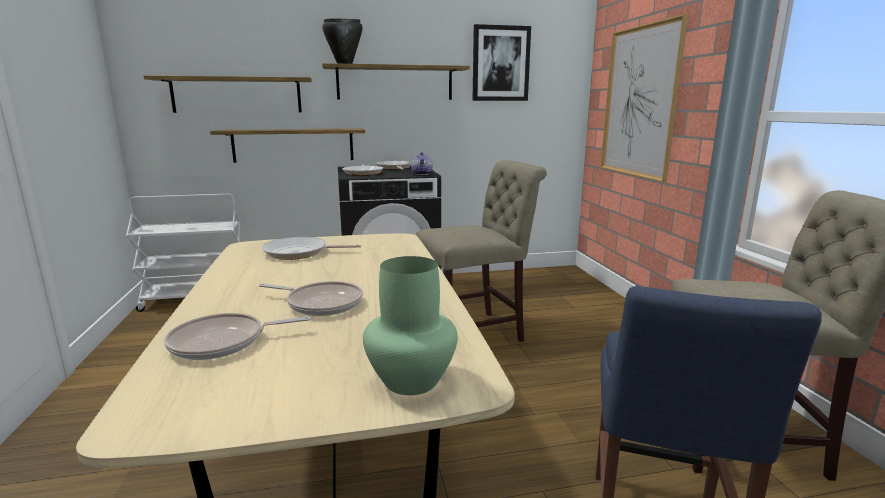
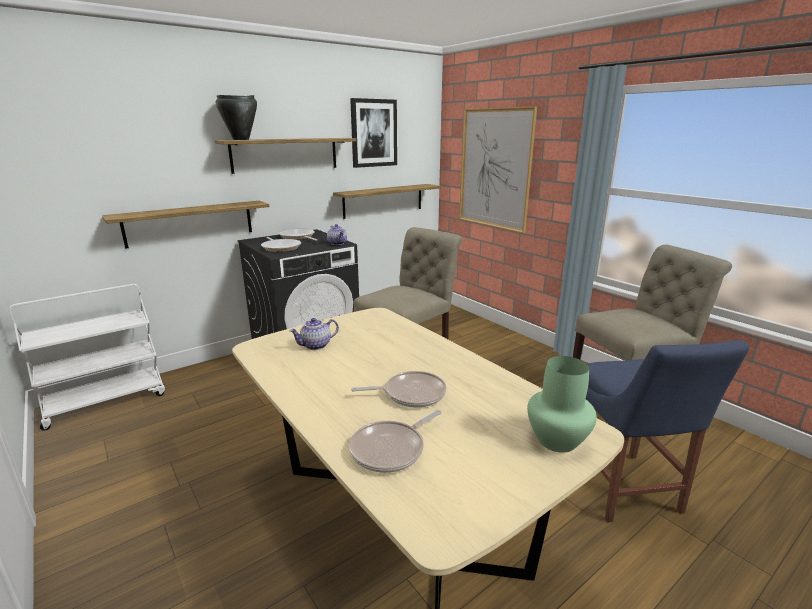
camera: 25 degrees left, 5 degrees up
shelf [144,75,312,113] -> shelf moved to [333,184,441,219]
frying pan [262,237,361,260] -> teapot [289,318,339,350]

